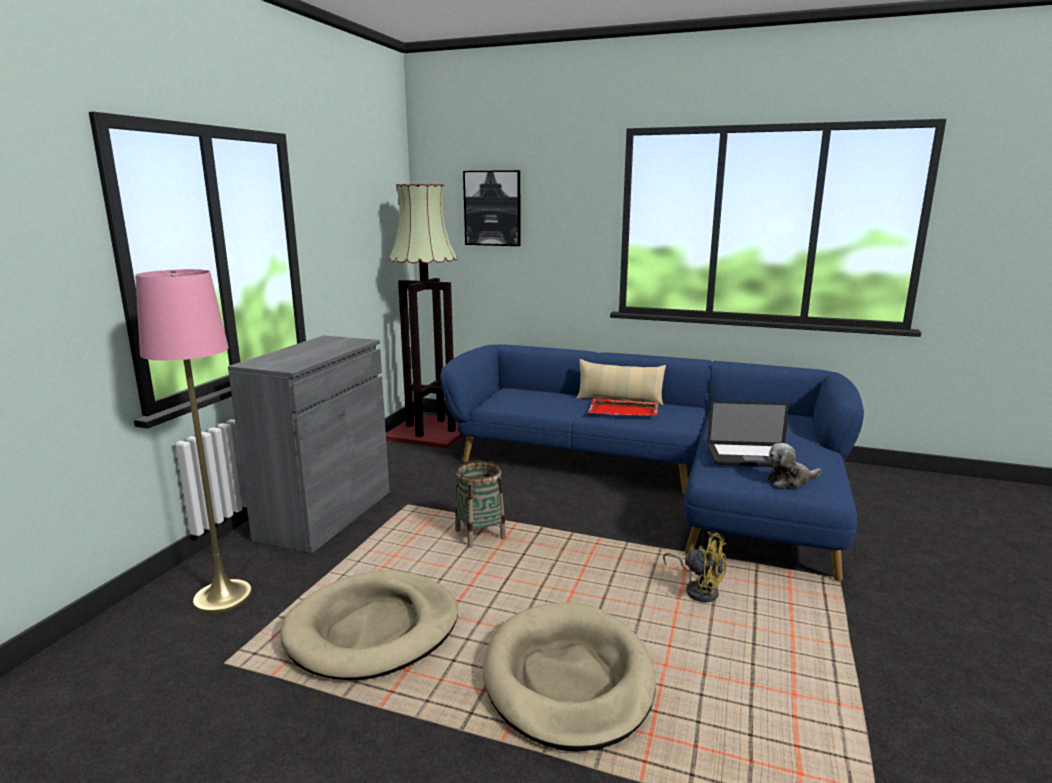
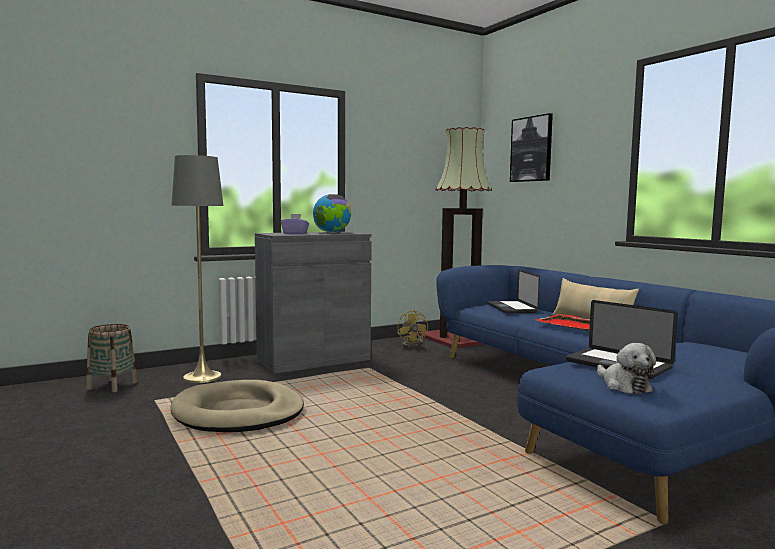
camera: 40 degrees right, 10 degrees down
pink floor lamp [135,269,252,613] -> grey floor lamp [171,155,223,383]
basket [455,461,506,548] -> basket moved to [86,324,137,392]
beige dog bed [483,602,656,752] -> none
yellow fan [663,532,727,602] -> yellow fan moved to [397,310,428,348]
plush toy [767,443,821,488] -> plush toy turned 135 degrees counterclockwise [597,343,656,394]
none -> purple tissue box [281,214,309,234]
none -> globe [313,194,351,233]
none -> laptop [487,270,540,313]

